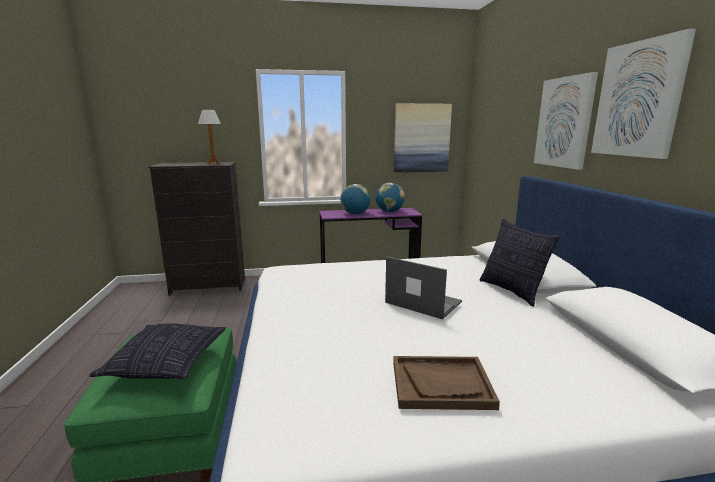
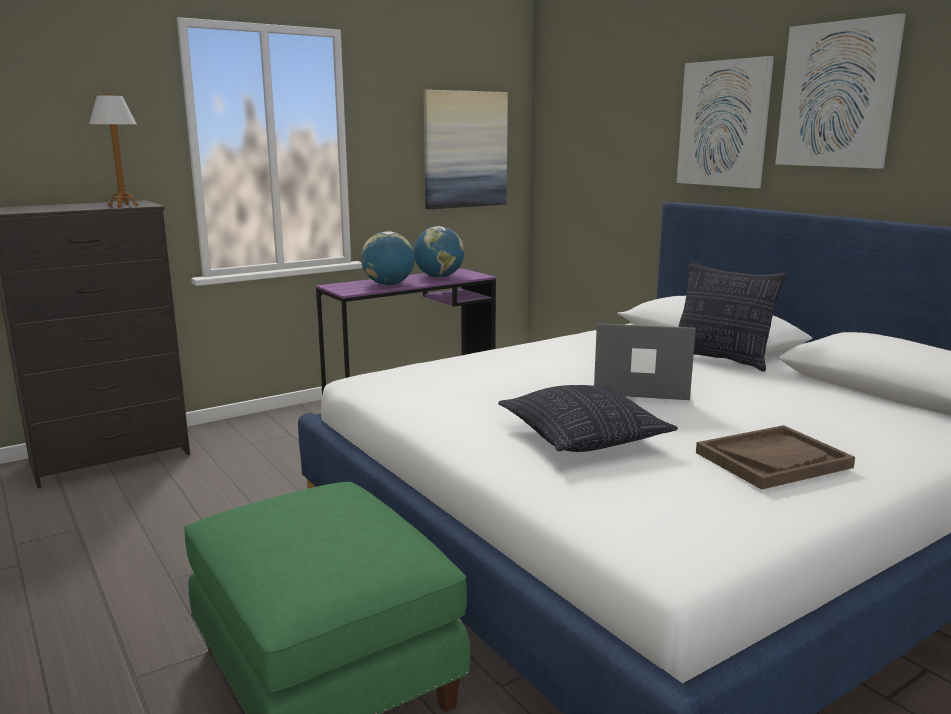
camera: 25 degrees left, 0 degrees up
pillow [89,323,226,379] -> pillow moved to [498,385,678,452]

